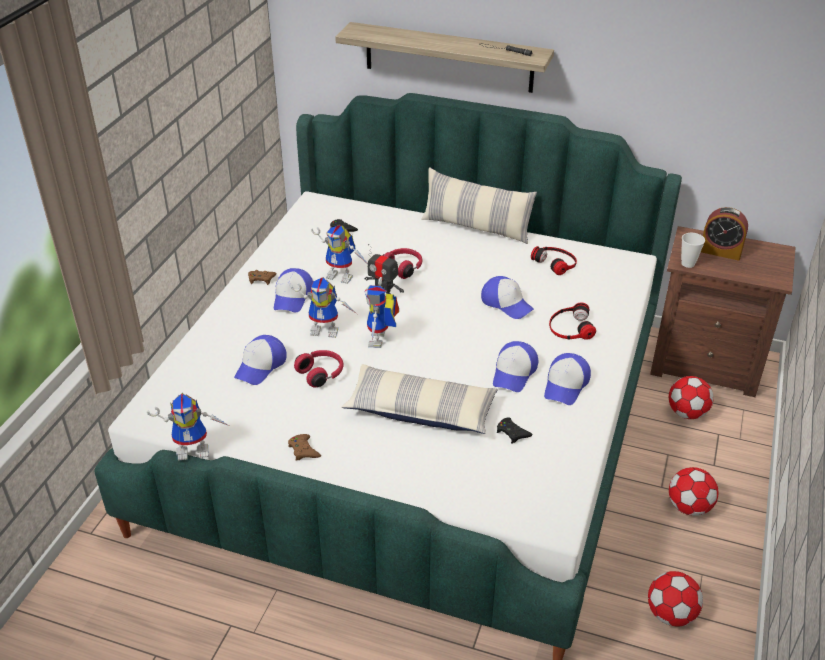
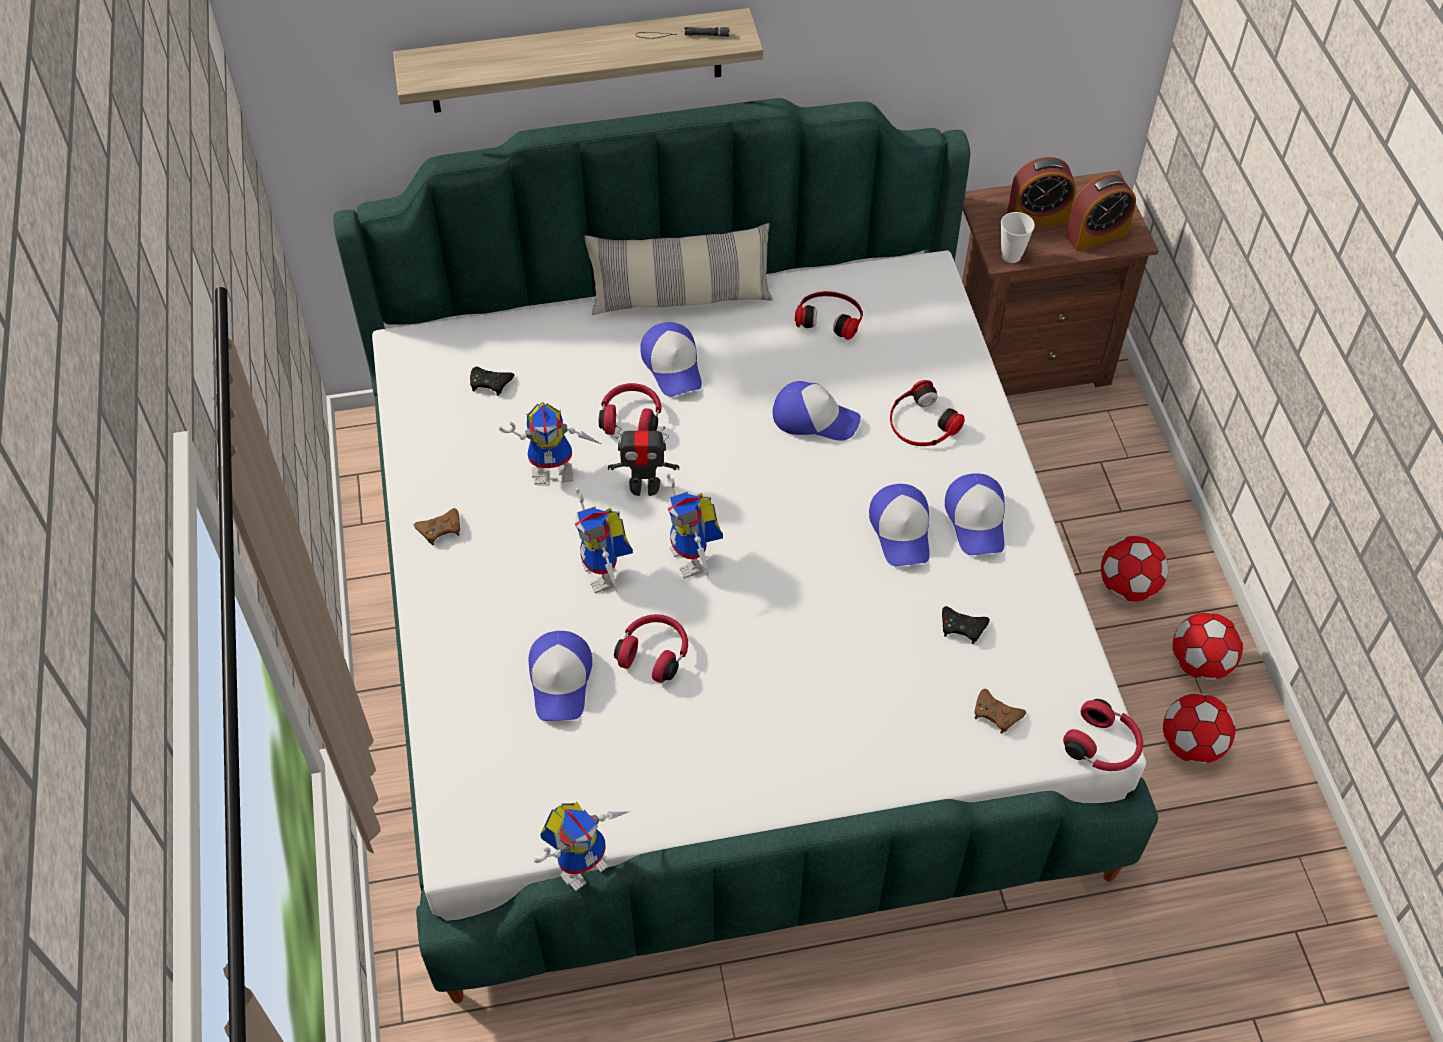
camera: 30 degrees left, 15 degrees up
cap [274,268,313,312] -> cap moved to [640,322,702,397]
brown game controller [288,434,321,461] -> brown game controller moved to [974,689,1026,734]
toy robot [291,277,357,338] -> toy robot turned 90 degrees clockwise [575,488,633,595]
pillow [342,364,498,434] -> none
football [669,376,714,419] -> football moved to [1172,612,1243,680]
none -> red headphones [1063,699,1143,771]
none -> alarm clock [1065,174,1136,251]

